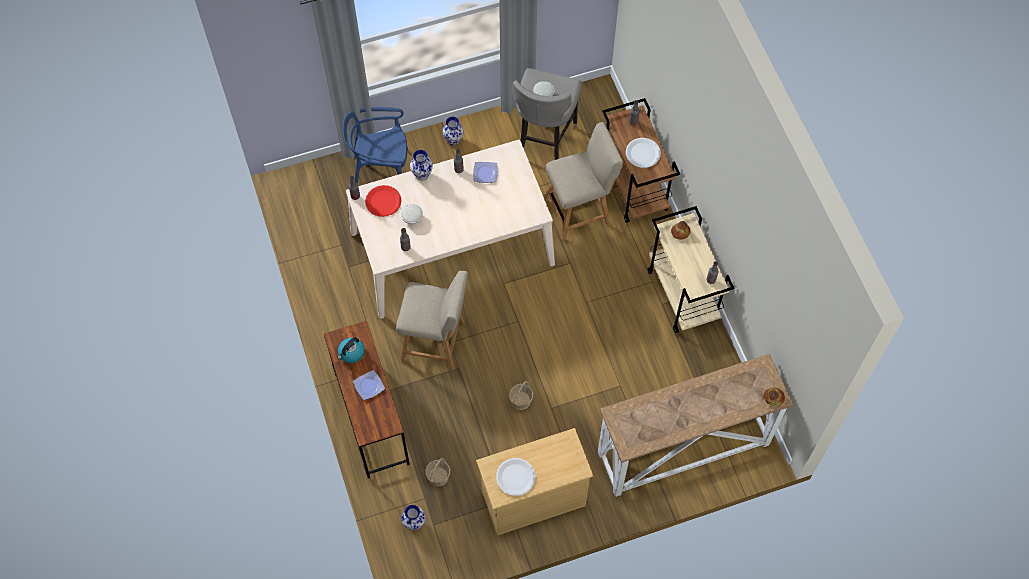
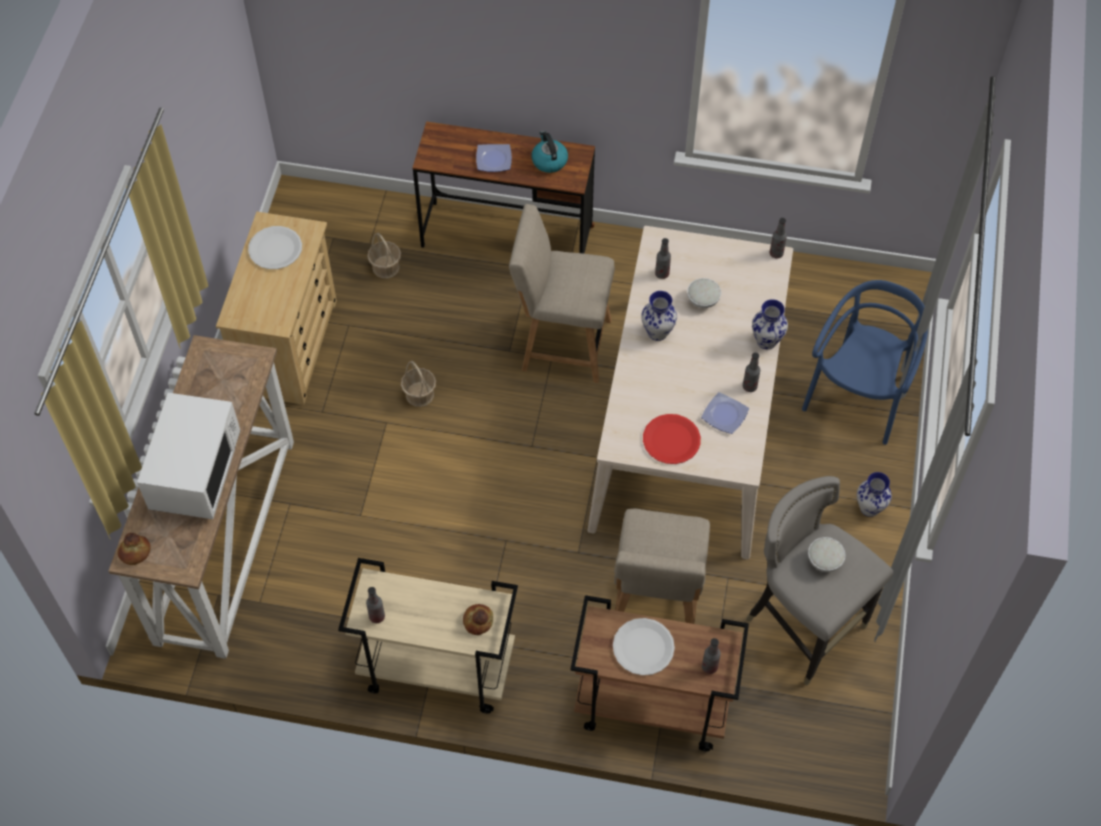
camera: 120 degrees right, 5 degrees down
red plate [365,185,401,217] -> red plate moved to [643,414,701,464]
beige chair [396,271,468,370] -> beige chair turned 60 degrees clockwise [509,204,615,383]
vase [401,505,425,530] -> vase moved to [641,291,677,341]
none -> white microwave [137,393,241,519]

